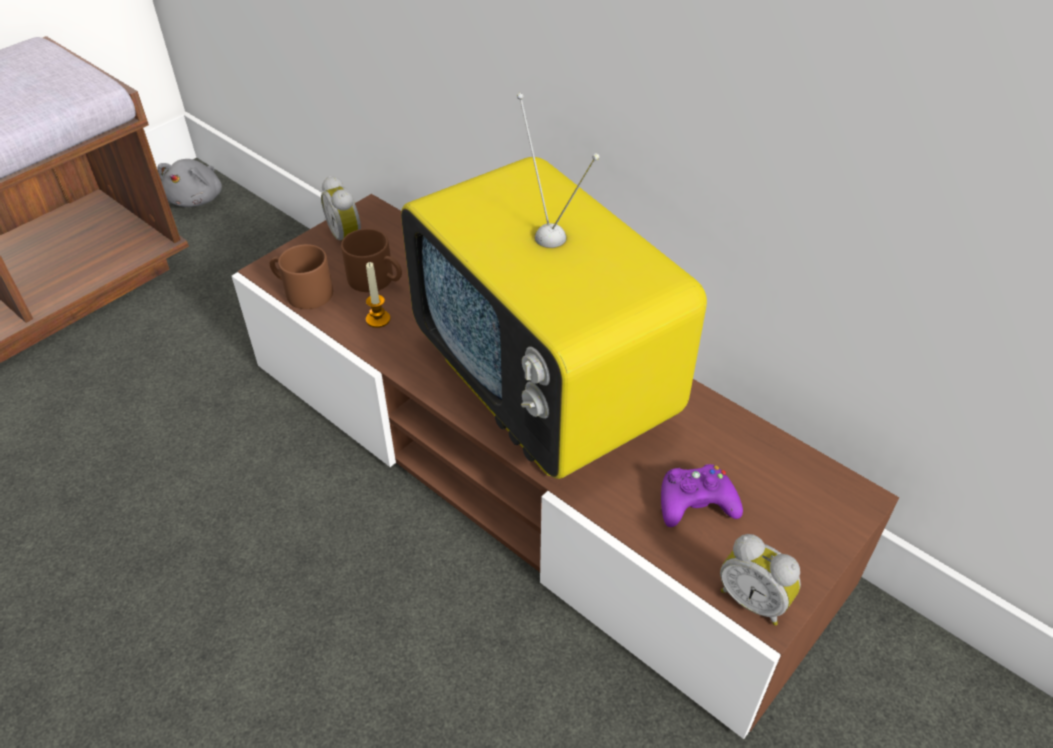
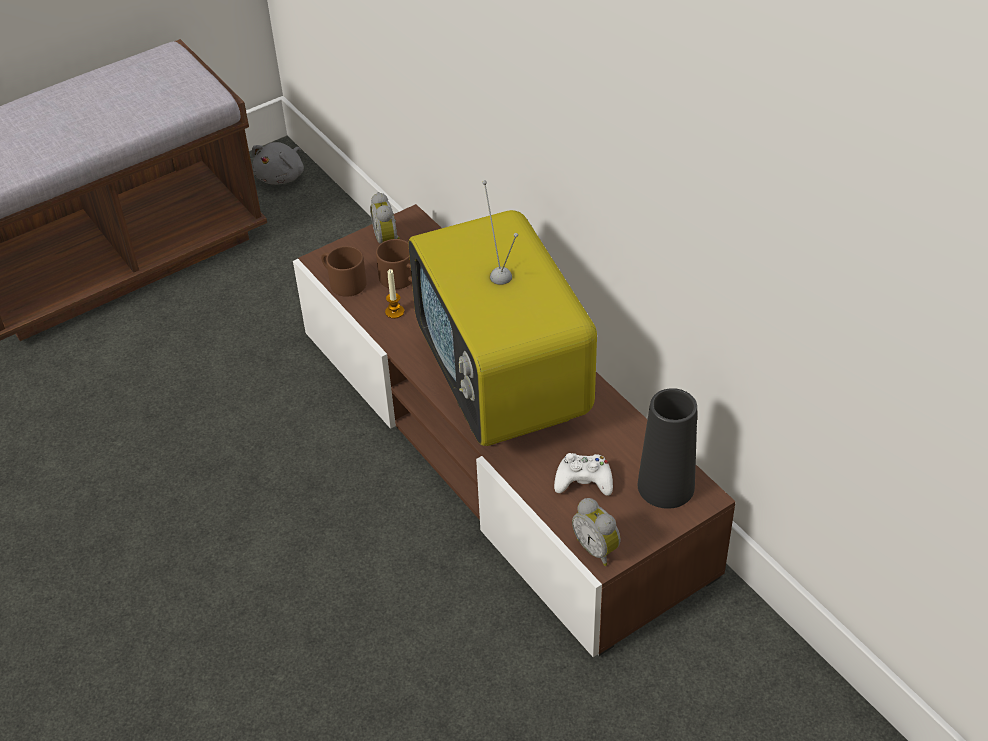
camera: 15 degrees right, 0 degrees up
purple game controller [661,464,743,527] -> white game controller [554,453,613,496]
none -> black vase [638,388,697,509]

